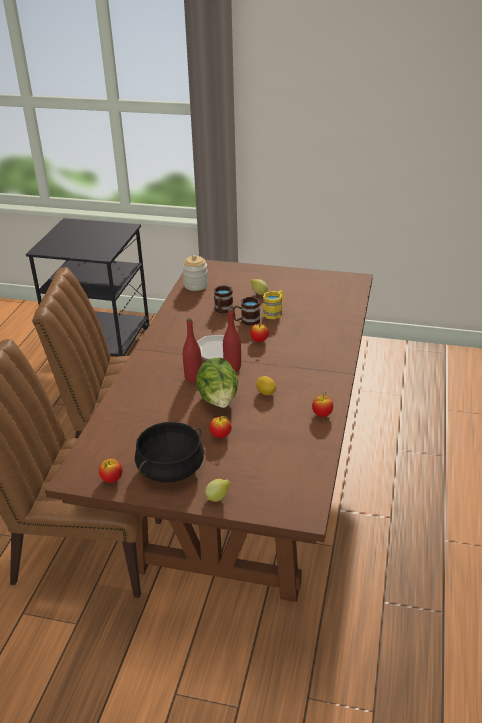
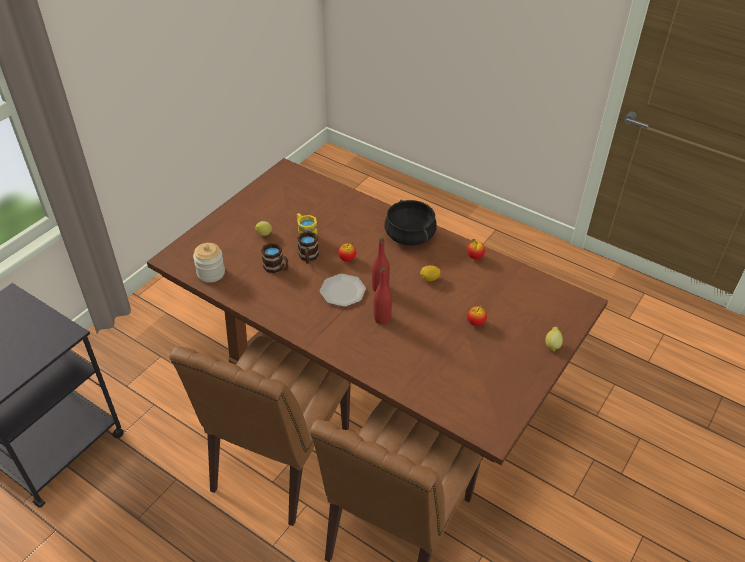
camera: 70 degrees left, 10 degrees up
apple [99,459,122,483] -> none
black cooking pot [135,422,204,482] -> black cooking pot moved to [384,200,437,245]
lettuce [196,358,238,408] -> none

